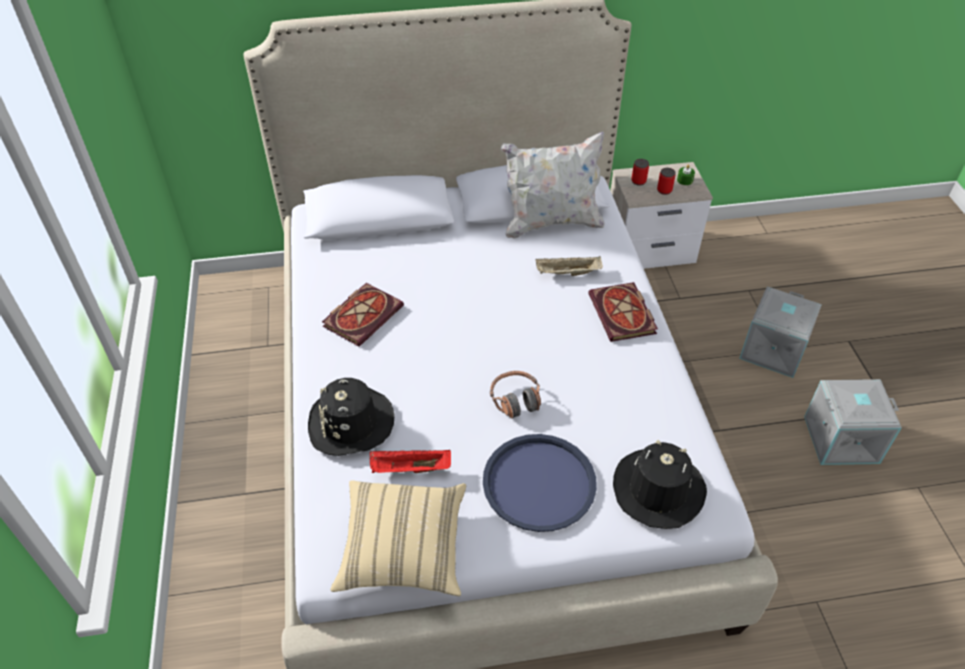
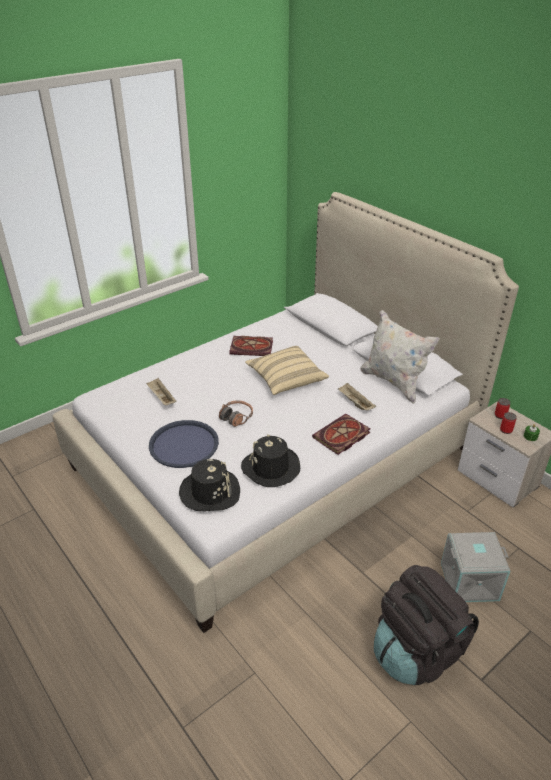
camera: 60 degrees right, 10 degrees down
black hat [308,378,395,456] -> black hat moved to [241,434,300,487]
beige pillow [331,480,466,596] -> beige pillow moved to [245,346,329,395]
red tray [370,450,451,473] -> beige tray [146,378,177,405]
grey storage box [804,379,902,465] -> black backpack [374,565,479,685]

